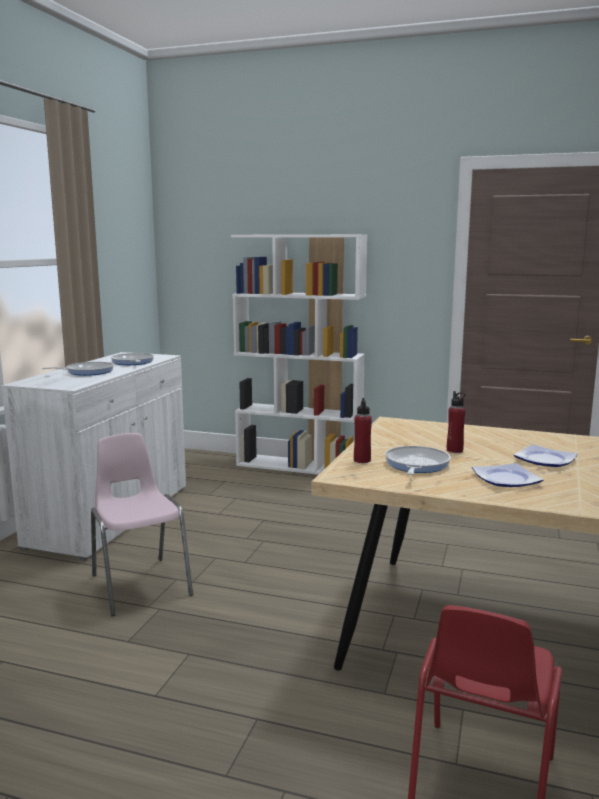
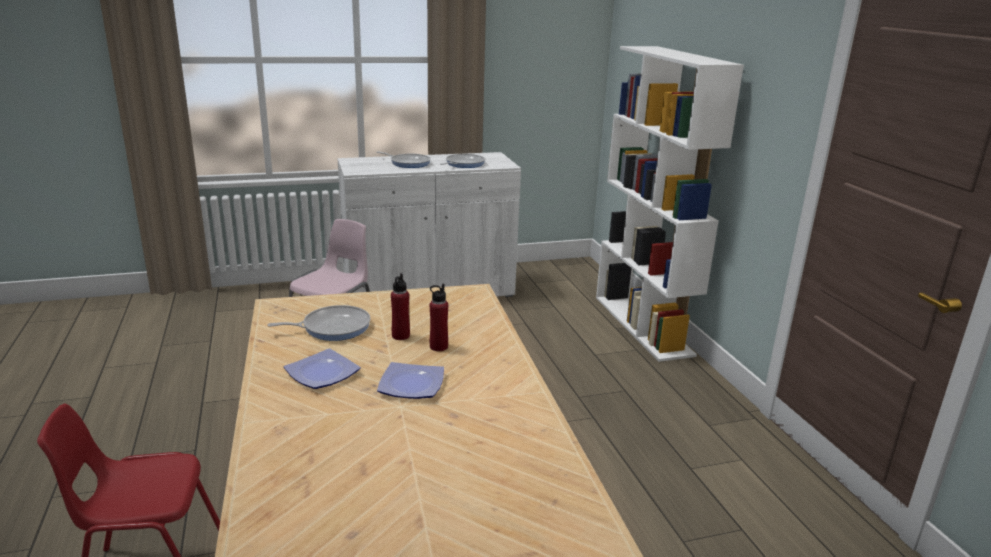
camera: 55 degrees right, 10 degrees up
red bottle [354,398,372,463] -> red bottle moved to [430,284,448,351]

